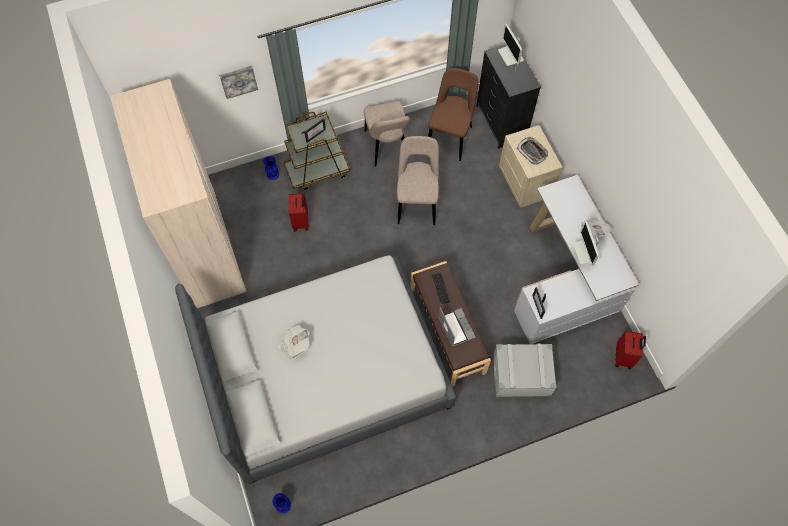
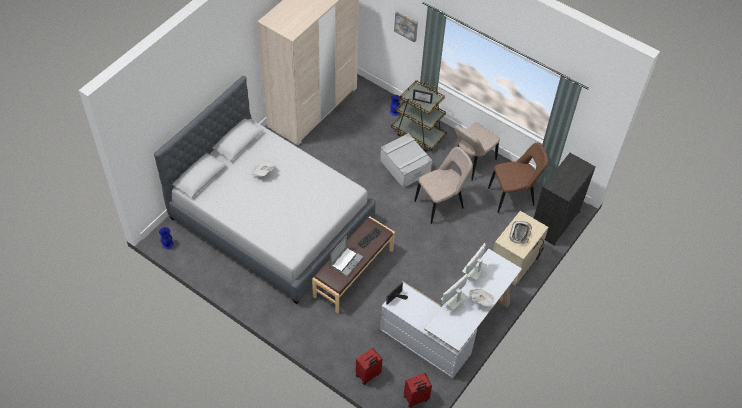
camera: 55 degrees right, 10 degrees down
red suitcase [288,193,308,231] -> red suitcase moved to [356,348,382,385]
grey storage box [493,344,557,397] -> grey storage box moved to [380,133,432,188]
monitor [498,24,524,70] -> monitor moved to [462,243,487,283]

